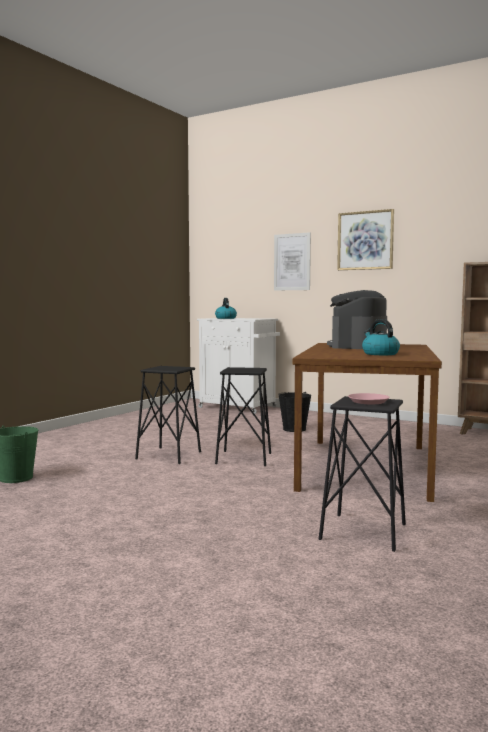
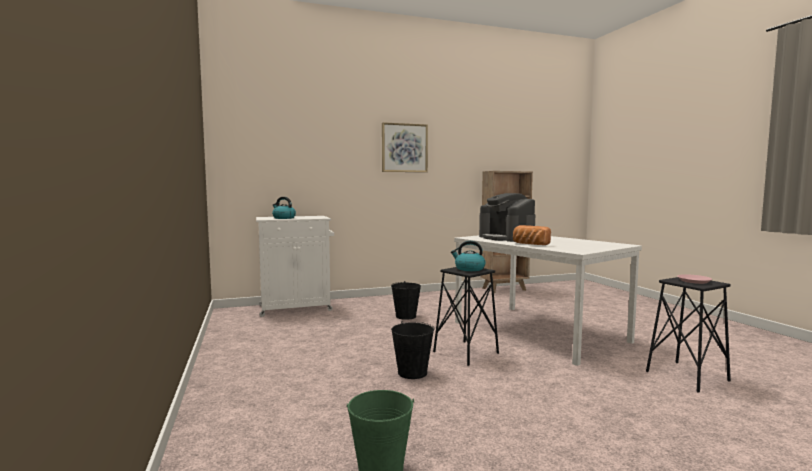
camera: 50 degrees left, 0 degrees up
black stool [135,366,201,464] -> black bucket [391,321,434,379]
picture [274,232,311,290] -> none
brown dining table [293,343,442,502] -> white dining table [454,235,642,366]
kettle [362,319,400,355] -> kettle moved to [451,241,486,271]
none -> bread [513,225,551,245]

